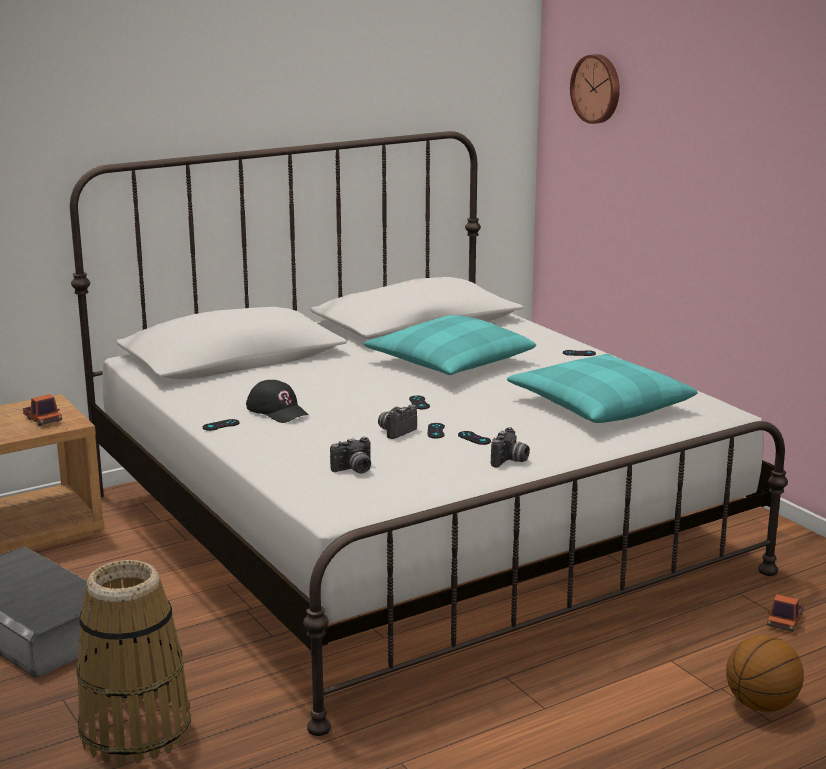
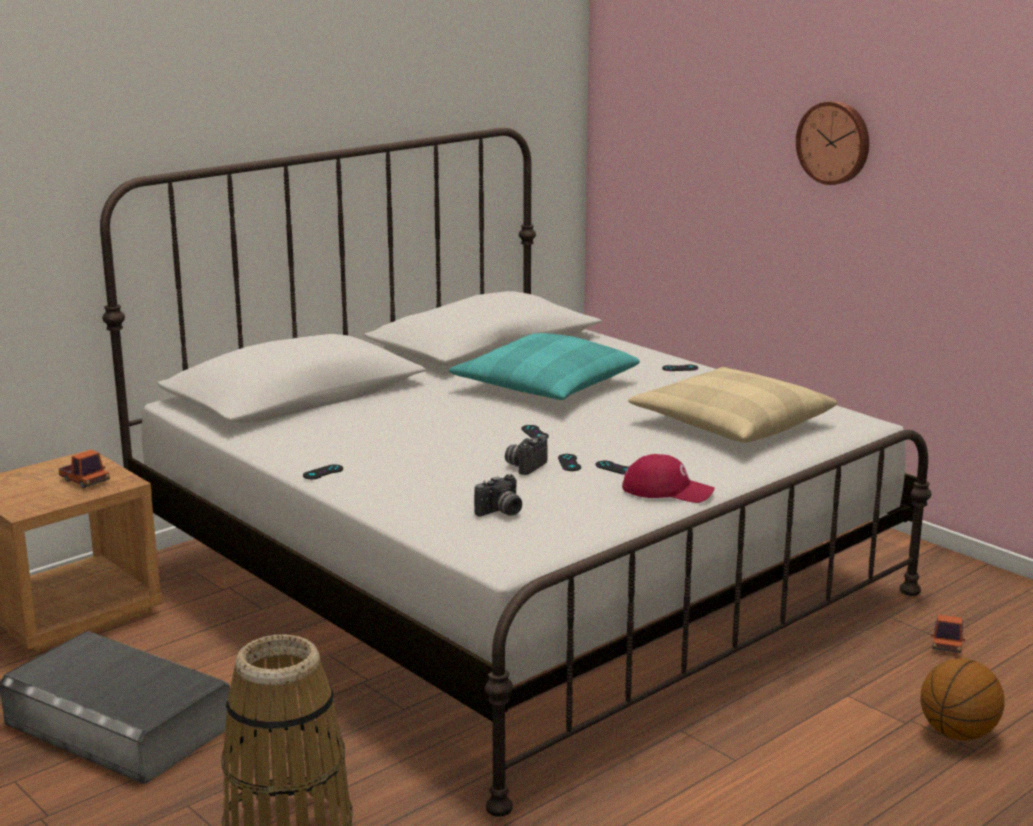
camera: 10 degrees left, 0 degrees up
black cap [246,380,309,423] -> none
camera [491,427,530,468] -> red cap [622,454,715,503]
turquoise pillow [507,354,698,423] -> beige pillow [628,367,837,443]
wall clock [570,54,620,124] -> wall clock moved to [796,101,869,185]

